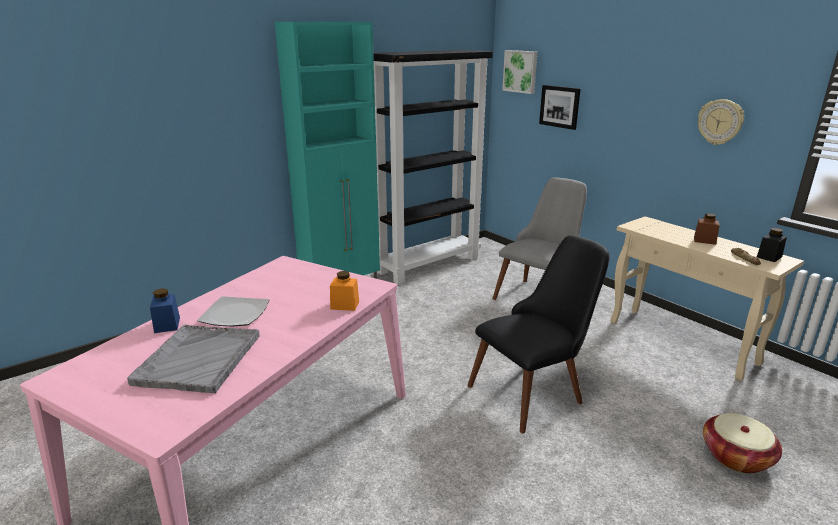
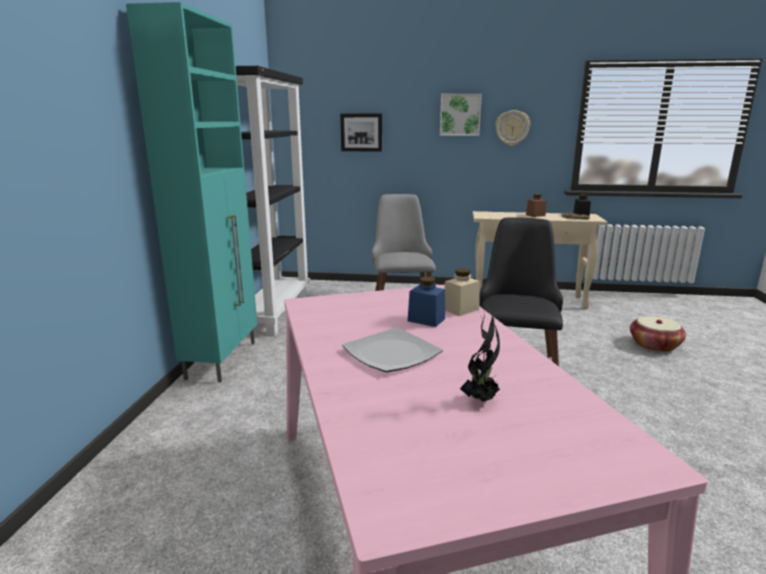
camera: 45 degrees left, 5 degrees down
grey tray [127,325,260,393] -> potted plant [460,304,500,402]
blue jar [150,289,180,333] -> blue jar moved to [408,277,445,327]
orange jar [330,271,359,311] -> beige jar [444,268,480,316]
picture [502,50,537,94] -> picture moved to [440,94,482,136]

